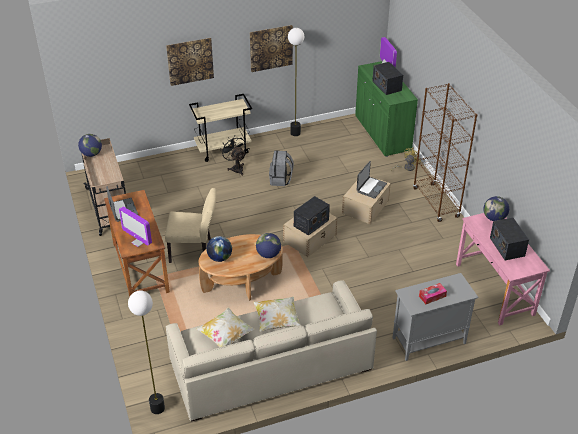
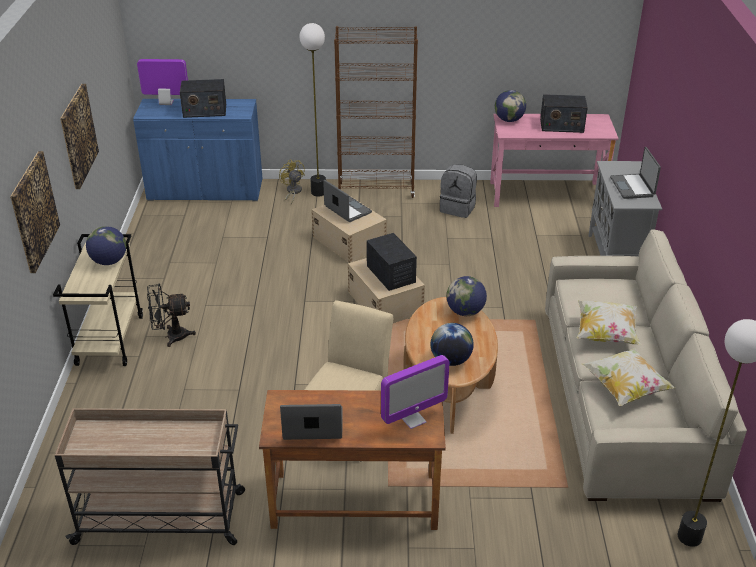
camera: 70 degrees left, 5 degrees down
globe [78,134,102,157] -> globe moved to [86,226,126,265]
grey backpack [269,150,294,186] -> grey backpack moved to [440,164,477,218]
floor lamp [288,28,304,136] -> floor lamp moved to [300,23,326,196]
green cabinet [355,61,418,157] -> blue cabinet [133,99,263,201]
tissue box [419,283,447,304] -> laptop [610,147,661,199]

